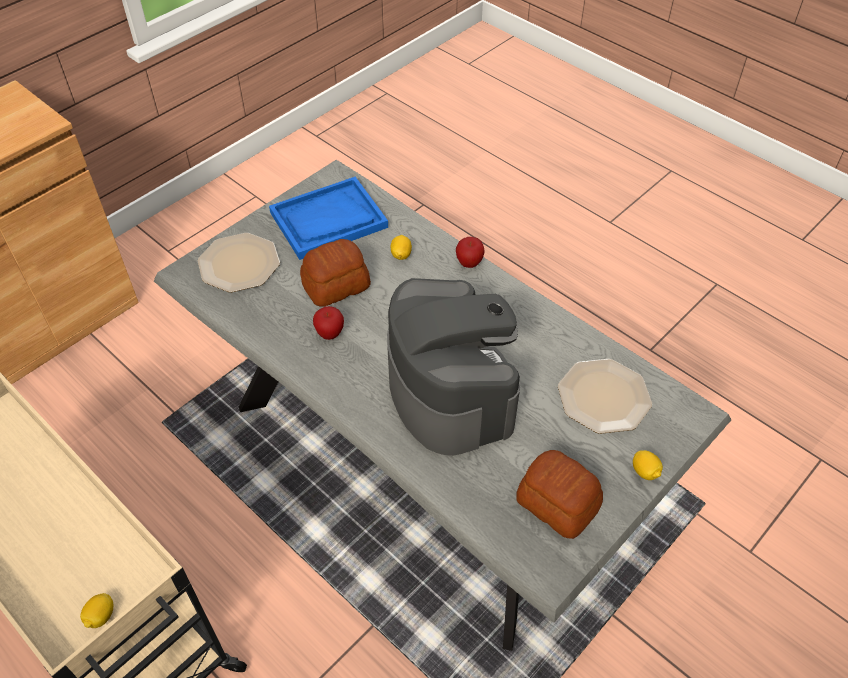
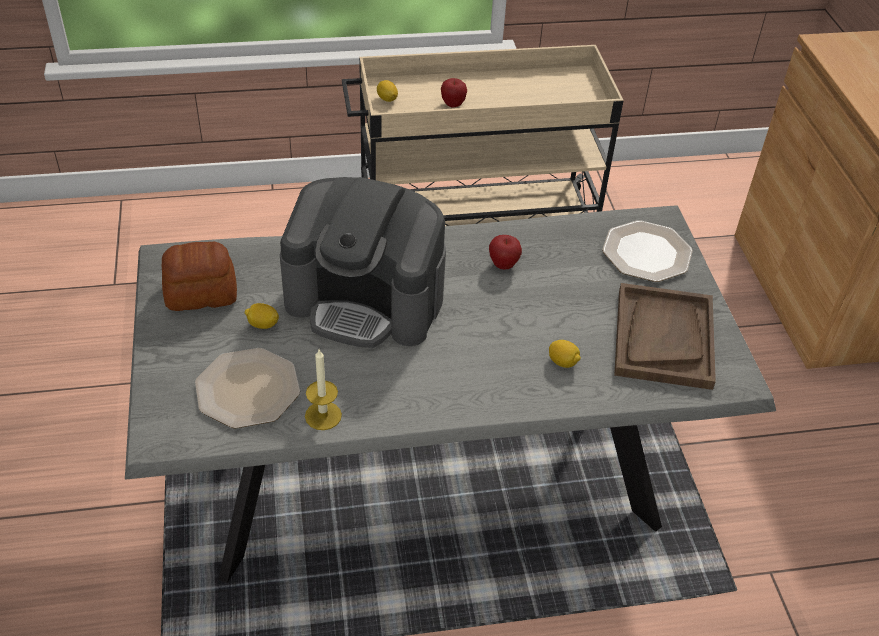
camera: 125 degrees right, 5 degrees down
blue tray [269,177,388,260] -> brown tray [614,283,716,390]
bread [300,239,371,307] -> none
apple [456,237,485,268] -> apple moved to [441,78,467,108]
lemon [633,450,663,480] -> lemon moved to [245,303,279,329]
none -> candle [305,350,342,430]

